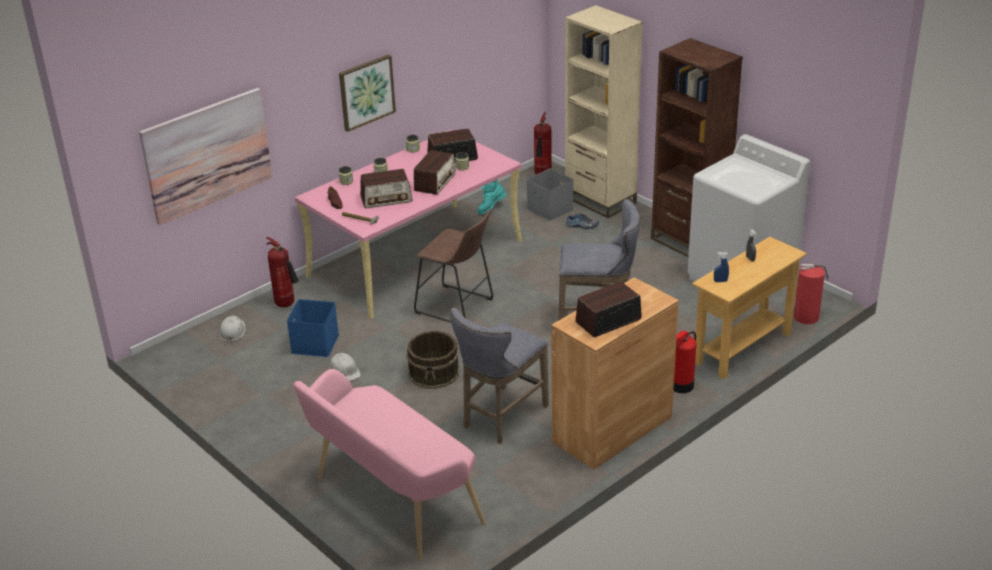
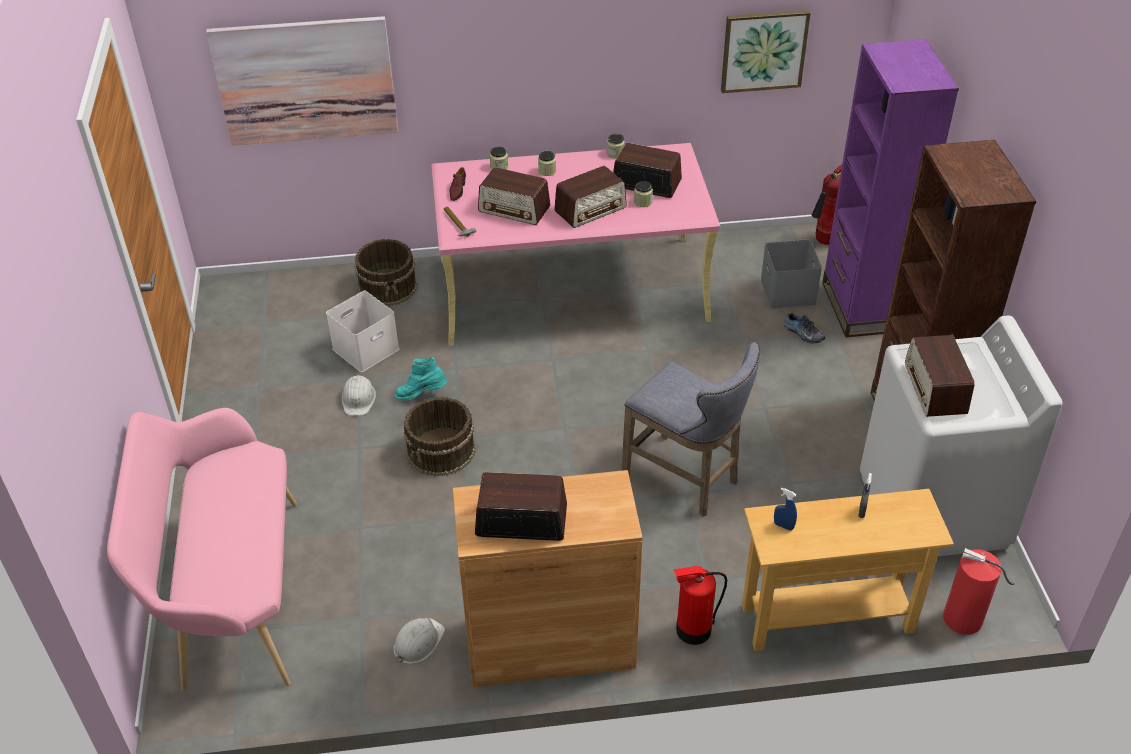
camera: 35 degrees right, 10 degrees up
white hard hat [219,315,245,343] -> white hard hat moved to [394,618,445,664]
fire extinguisher [266,237,299,307] -> brown bucket [354,239,418,306]
blue storage box [287,299,339,357] -> white storage box [326,291,399,372]
picture [339,54,396,132] -> picture moved to [721,10,811,93]
brown stool [414,209,493,323] -> none
grey stool [450,308,549,444] -> none
turquoise boot [477,180,507,214] -> turquoise boot moved to [395,357,447,400]
beige bookcase [565,5,643,218] -> purple bookcase [822,39,959,337]
none -> radio [905,335,975,417]

